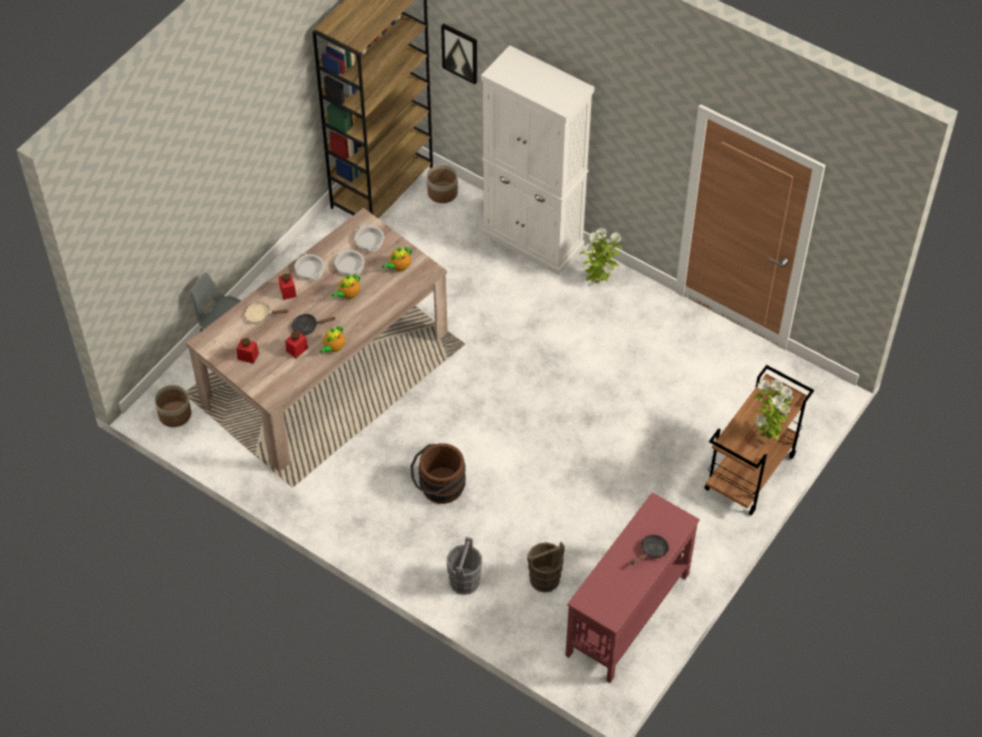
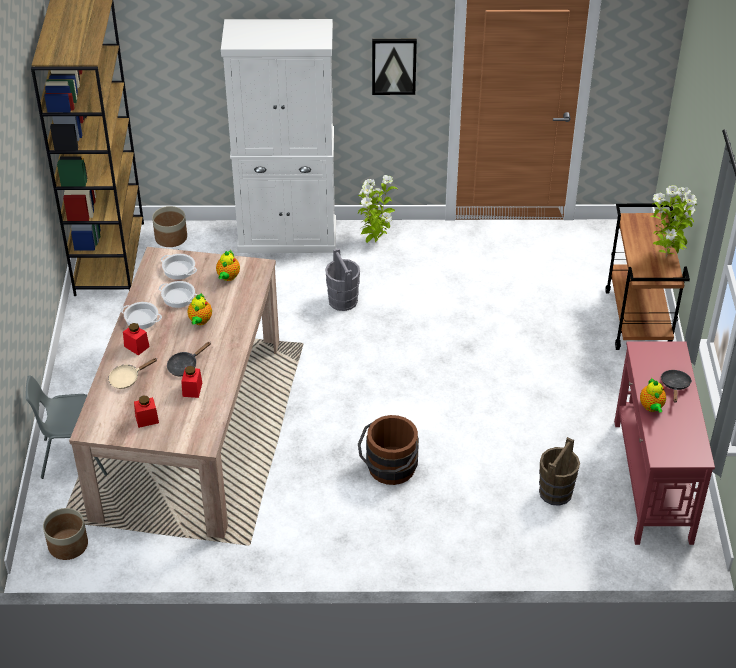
camera: 35 degrees left, 10 degrees down
teapot [320,325,345,353] -> teapot moved to [640,377,666,413]
picture [441,23,477,84] -> picture moved to [372,39,417,95]
grey bucket [446,537,482,595] -> grey bucket moved to [325,248,360,311]

